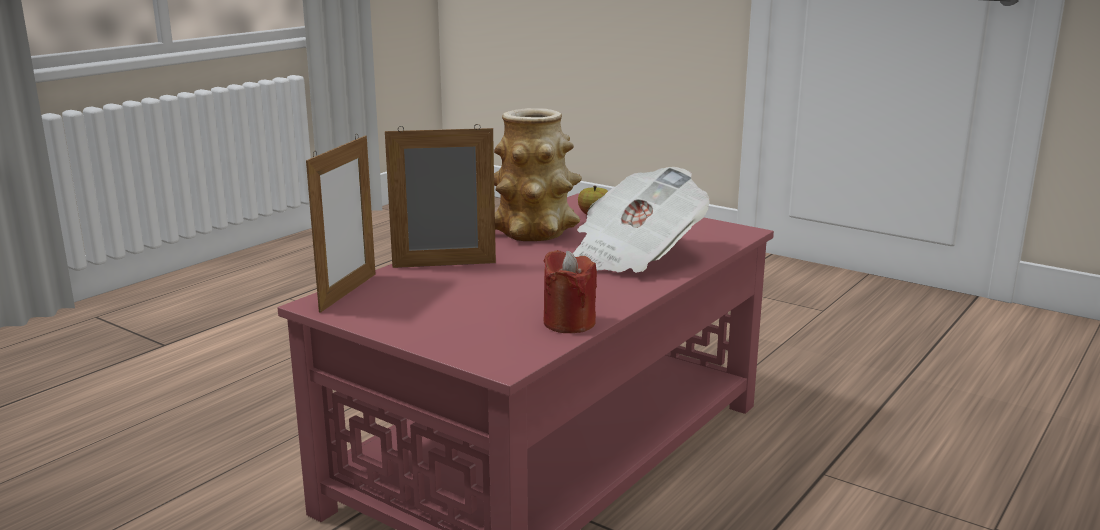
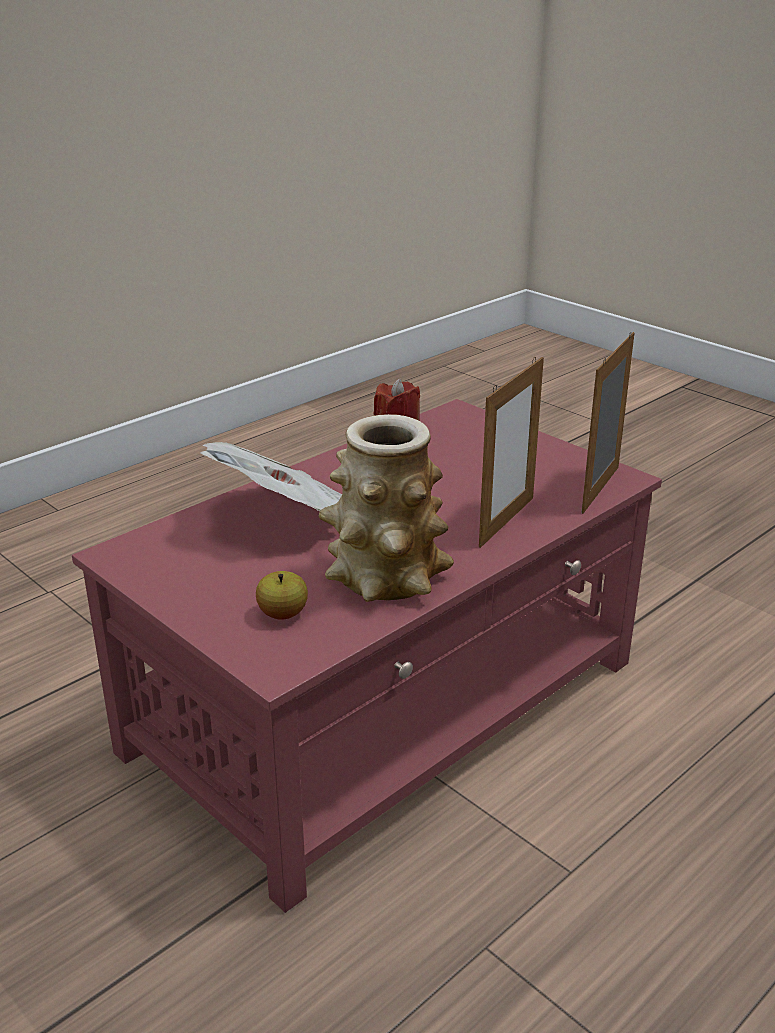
camera: 170 degrees left, 10 degrees up
picture frame [385,124,496,268] -> picture frame turned 60 degrees counterclockwise [479,357,544,548]

